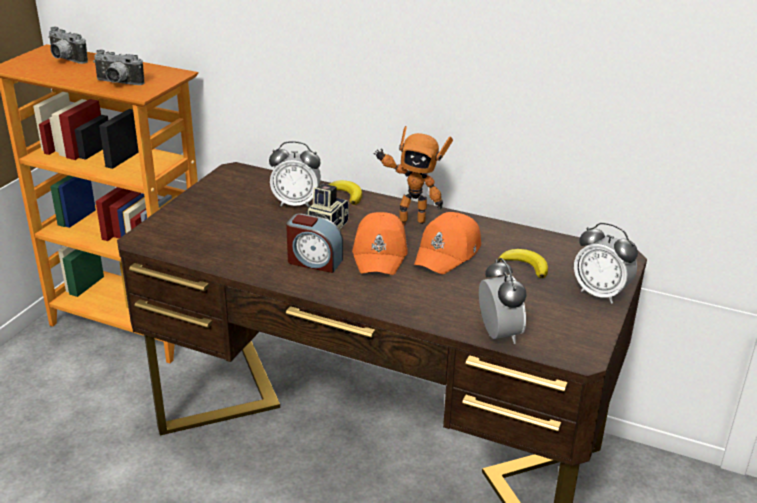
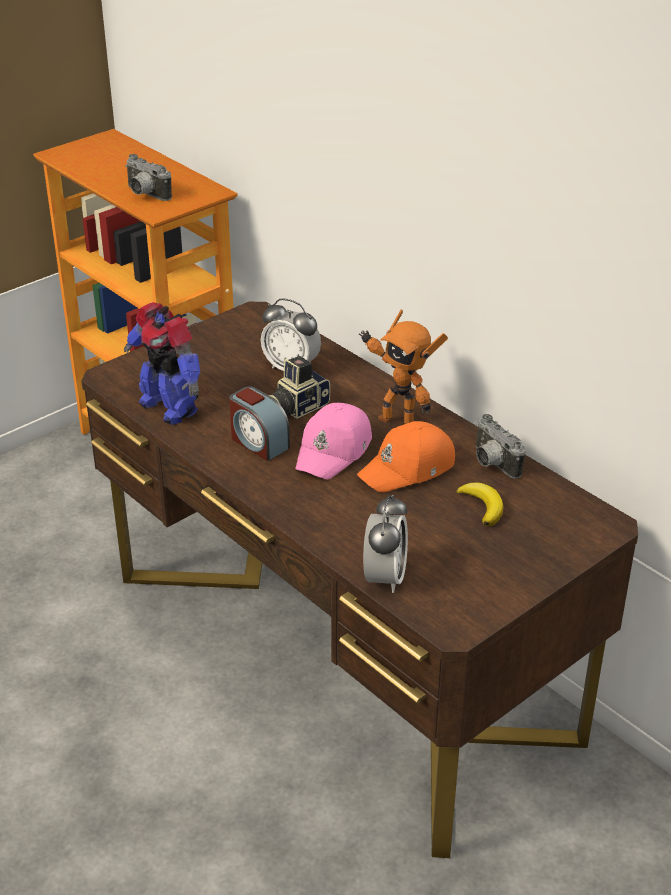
camera: 25 degrees right, 5 degrees up
camera [48,27,88,64] -> camera moved to [476,414,526,479]
banana [328,180,362,205] -> none
orange cap [352,212,408,275] -> pink cap [295,403,372,479]
alarm clock [574,223,638,304] -> none
none -> toy robot [124,302,200,425]

